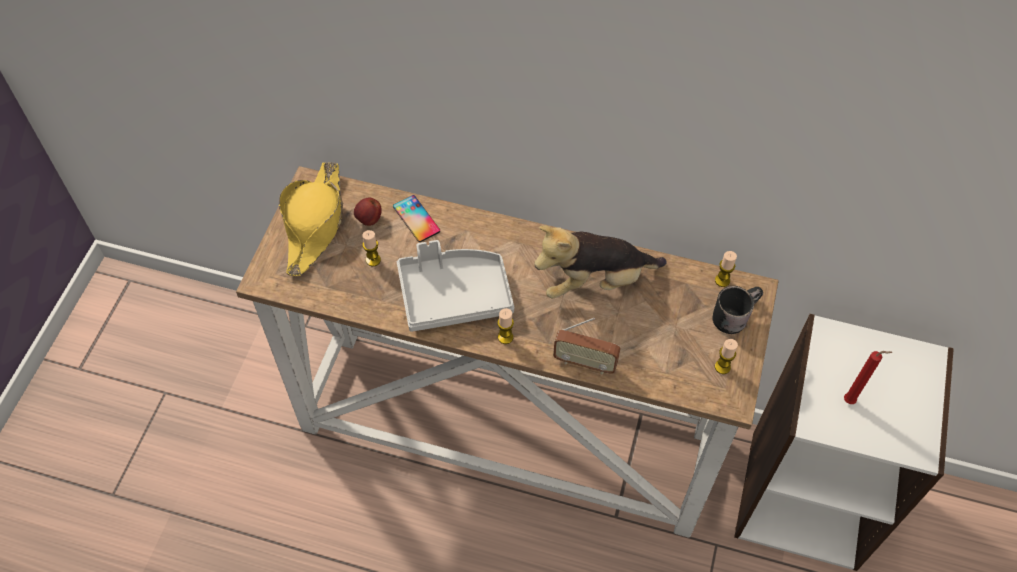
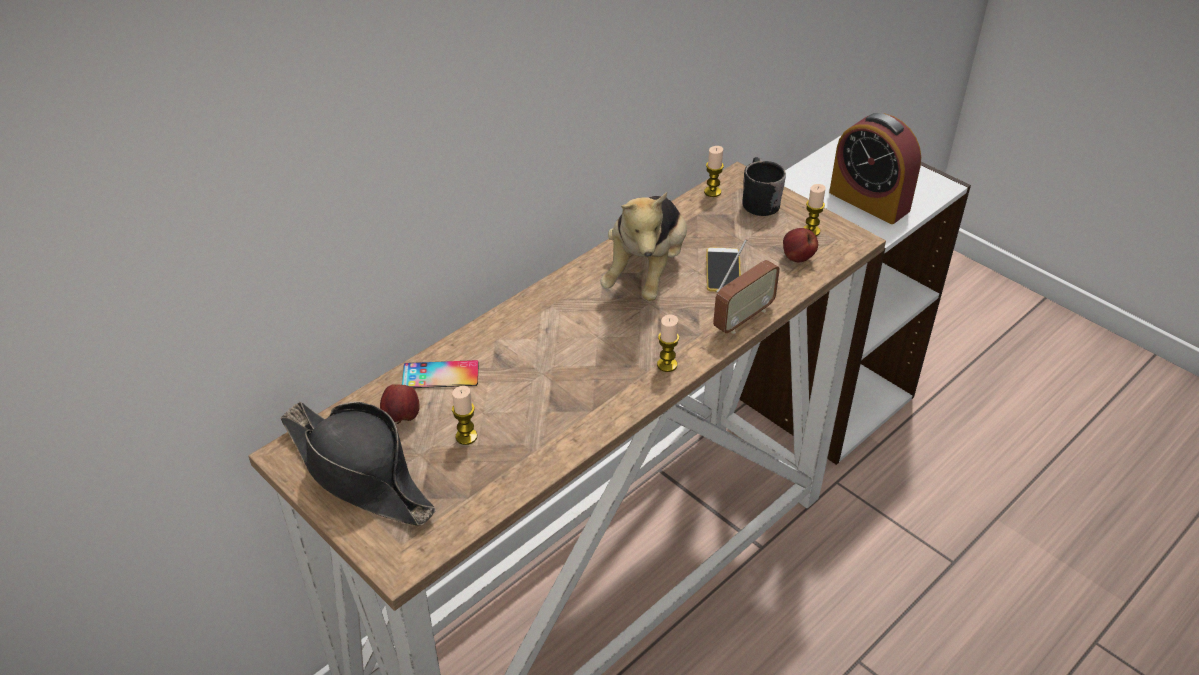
camera: 60 degrees left, 15 degrees down
yellow hat [279,162,343,276] -> black hat [280,401,436,525]
grey tray [397,240,514,332] -> none
red candle [844,351,892,404] -> alarm clock [829,113,921,224]
none -> phone [706,247,741,292]
none -> apple [783,228,818,262]

